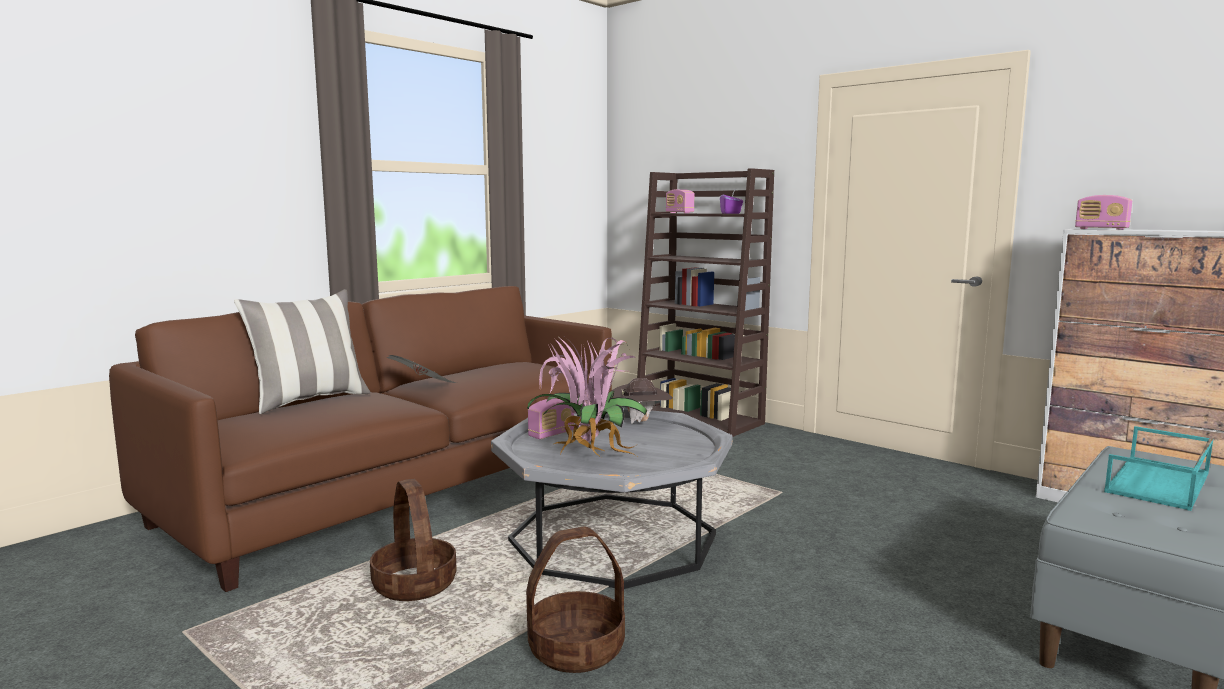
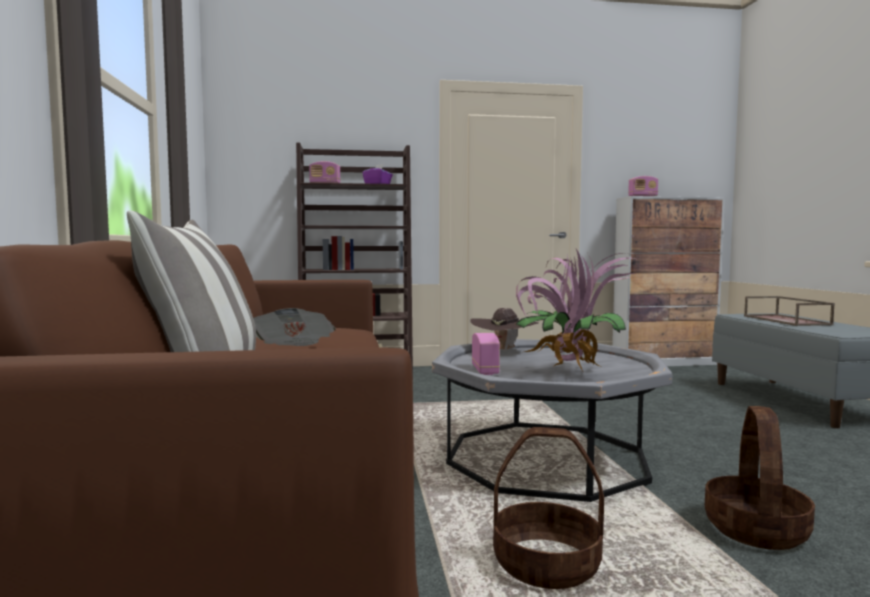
camera: 50 degrees left, 5 degrees down
turquoise tray [1104,426,1213,511] -> brown tray [744,296,835,326]

